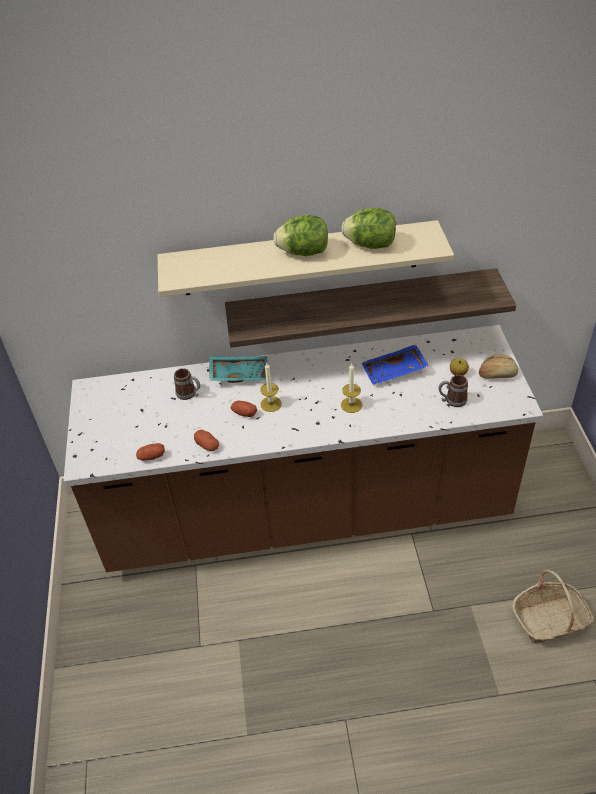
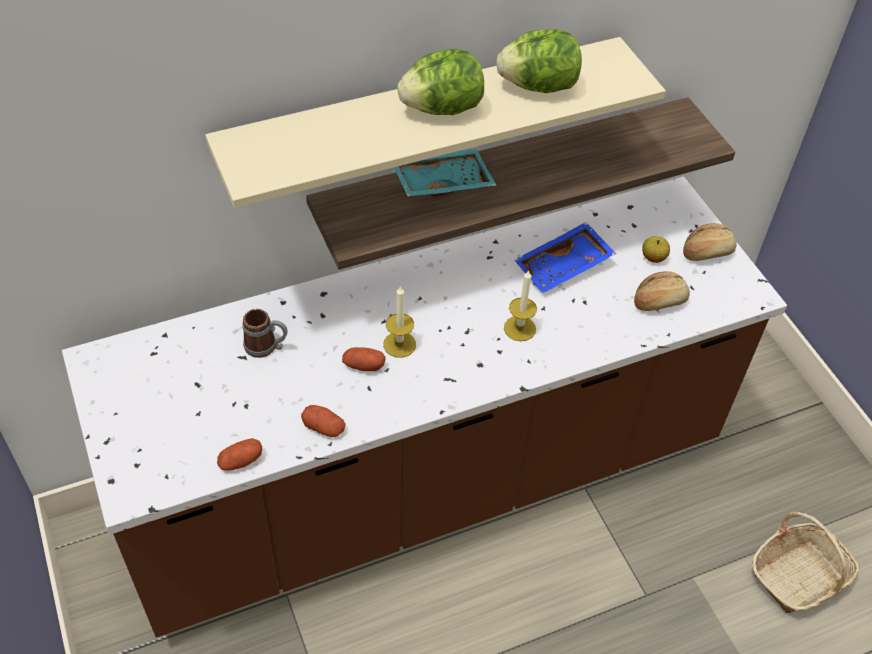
camera: 20 degrees left, 5 degrees up
turquoise tray [209,356,268,383] -> turquoise tray moved to [394,148,497,197]
mug [438,375,468,407] -> bread [634,271,690,311]

